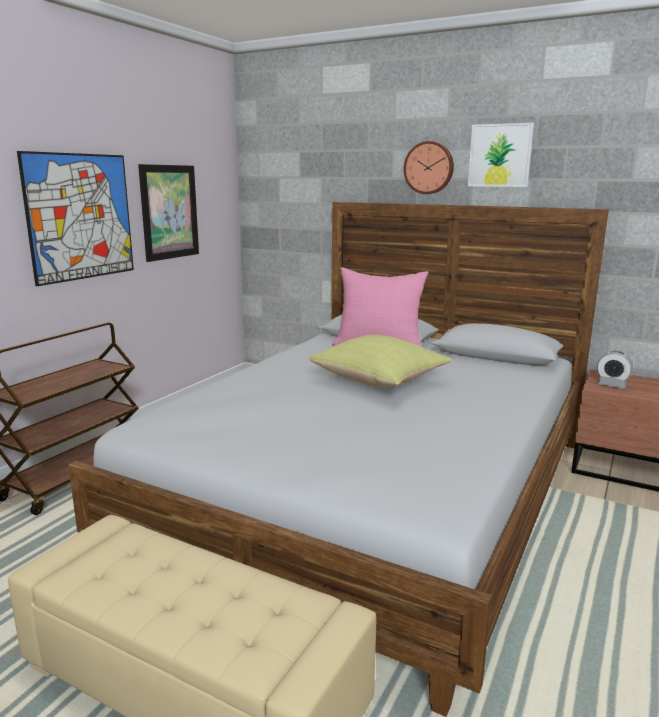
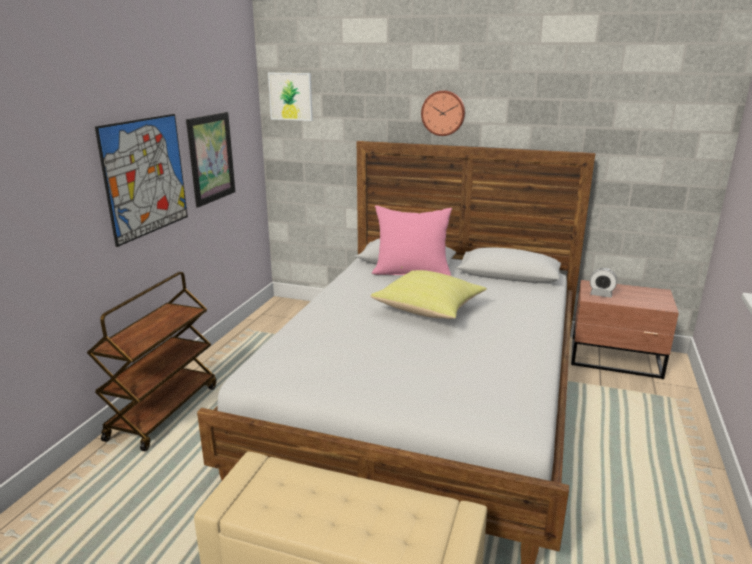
camera: 10 degrees left, 5 degrees up
picture [468,123,534,187] -> picture moved to [268,72,313,121]

